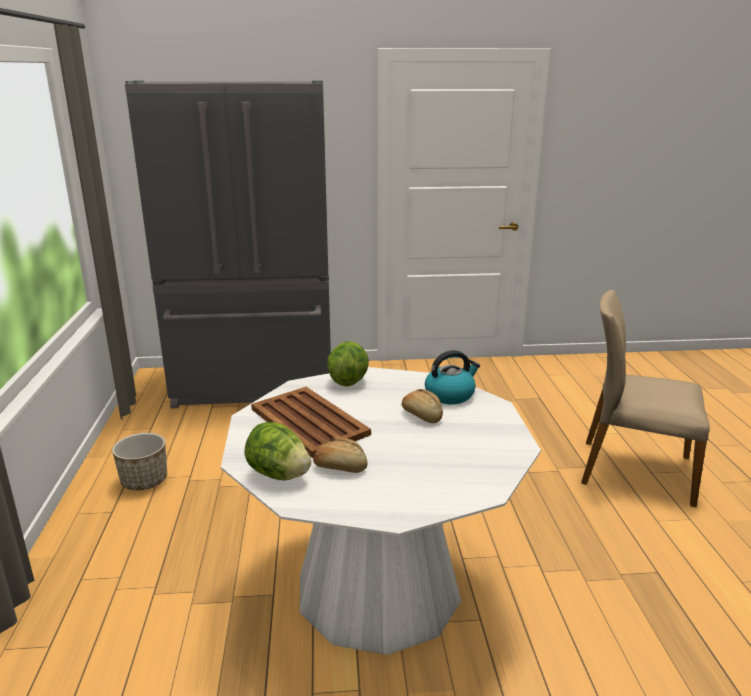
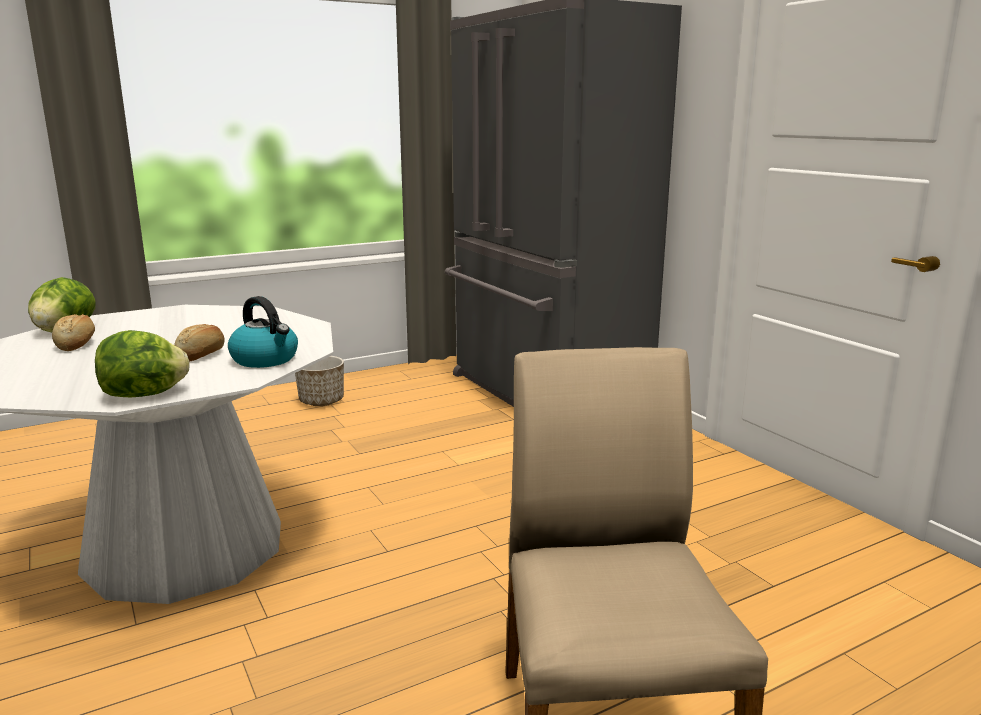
camera: 65 degrees right, 5 degrees down
brown tray [251,387,371,458] -> none
lettuce [327,341,369,387] -> lettuce moved to [95,330,189,398]

